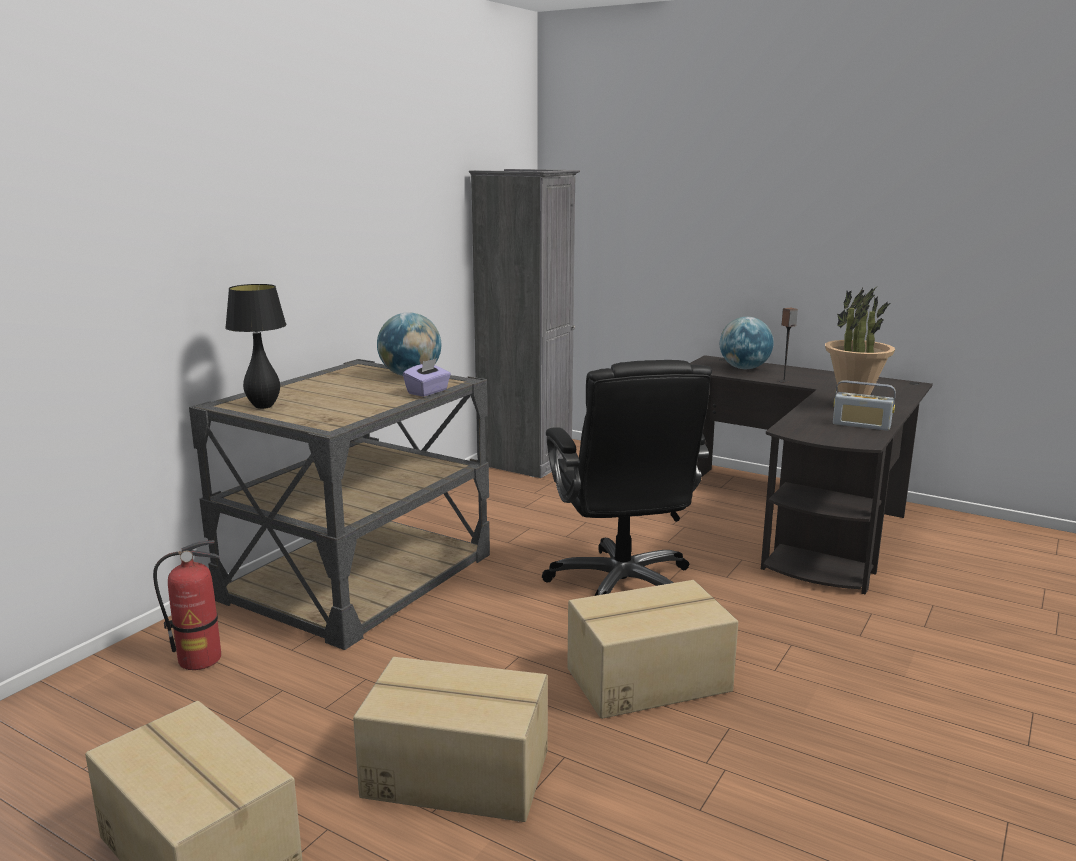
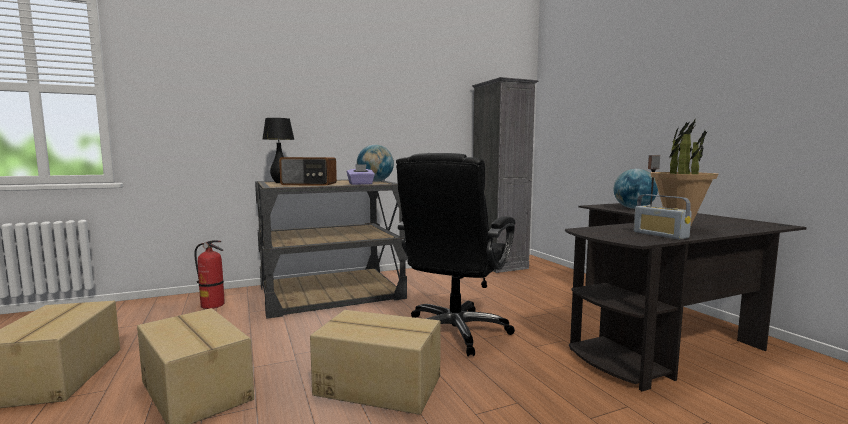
camera: 35 degrees right, 10 degrees down
none -> radio [279,157,337,186]

